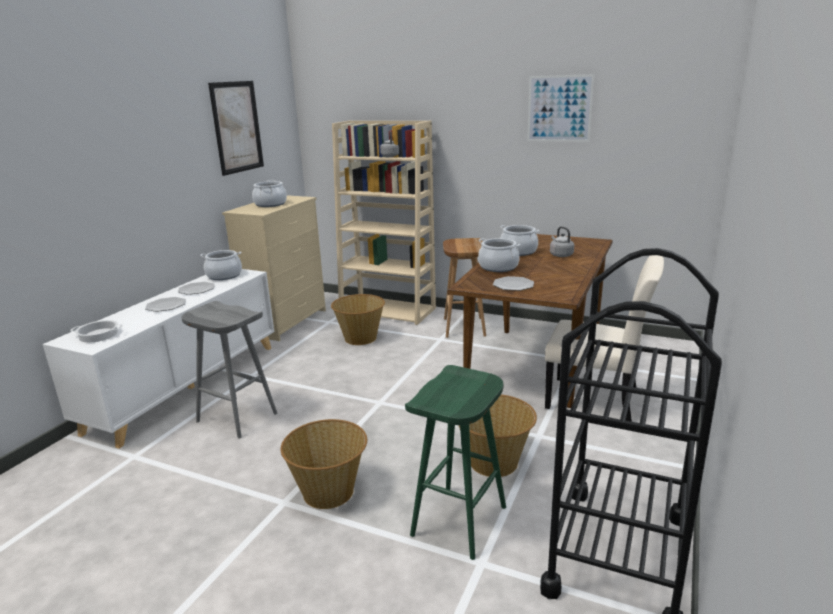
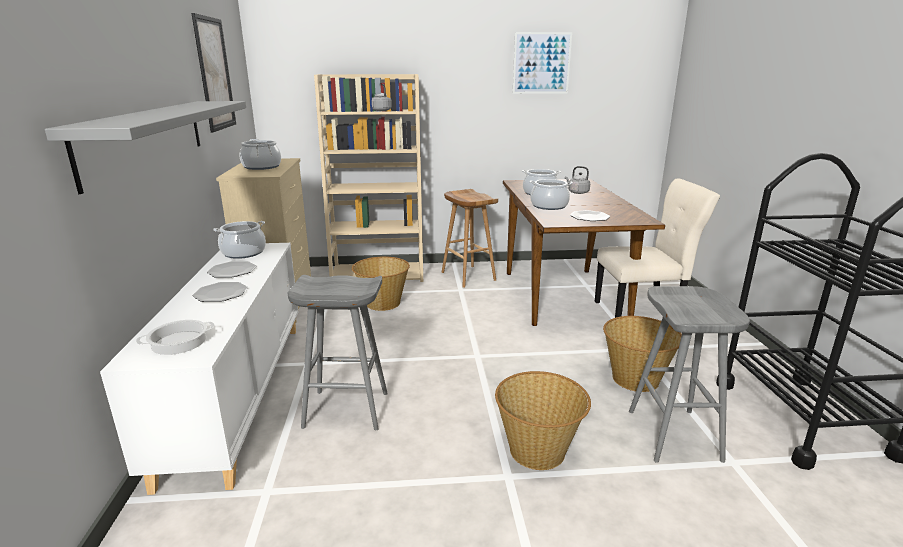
camera: 30 degrees left, 0 degrees up
green stool [405,365,506,560] -> grey stool [629,286,750,463]
none -> grey shelf [45,101,246,194]

